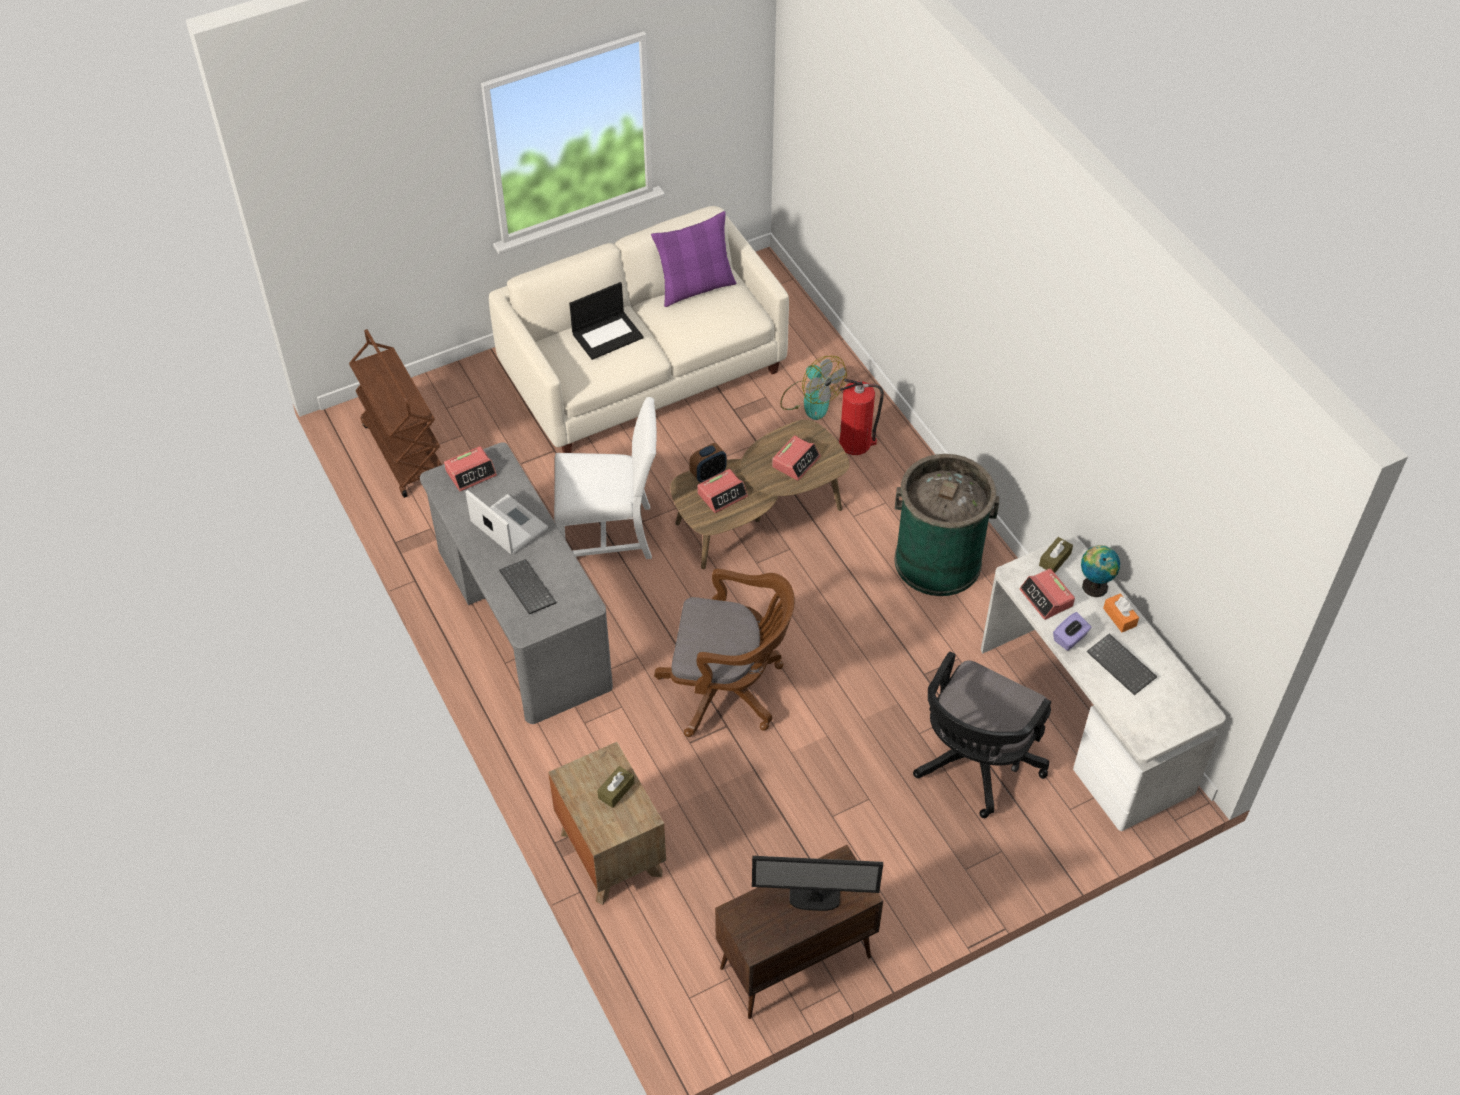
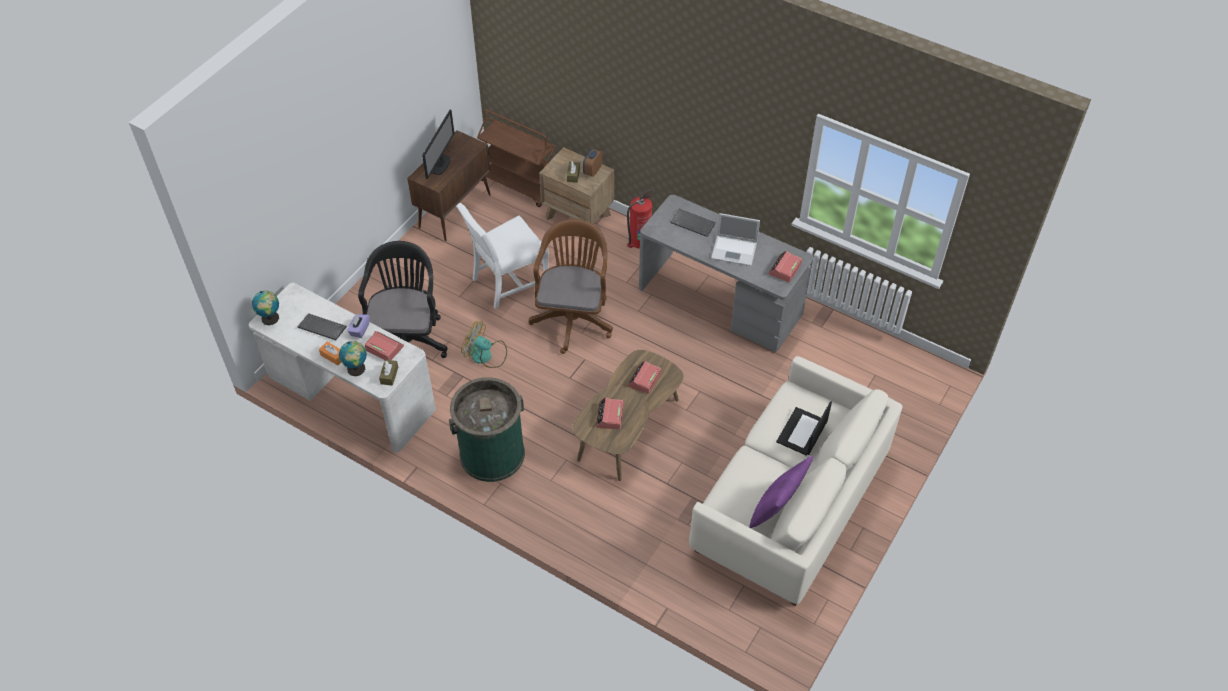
camera: 150 degrees right, 0 degrees up
brown cart [349,329,442,498] -> brown cart moved to [477,109,556,207]
white chair [554,397,657,559] -> white chair moved to [456,203,549,309]
brown office chair [654,569,795,737] -> brown office chair turned 120 degrees clockwise [528,219,613,354]
alarm clock [689,443,727,482] -> alarm clock moved to [583,149,602,177]
monitor [752,856,883,911] -> monitor turned 135 degrees clockwise [422,110,455,179]
fan [780,356,847,420] -> fan moved to [461,321,507,368]
fire extinguisher [839,379,884,455] -> fire extinguisher moved to [627,190,653,248]
none -> globe [252,291,279,325]

